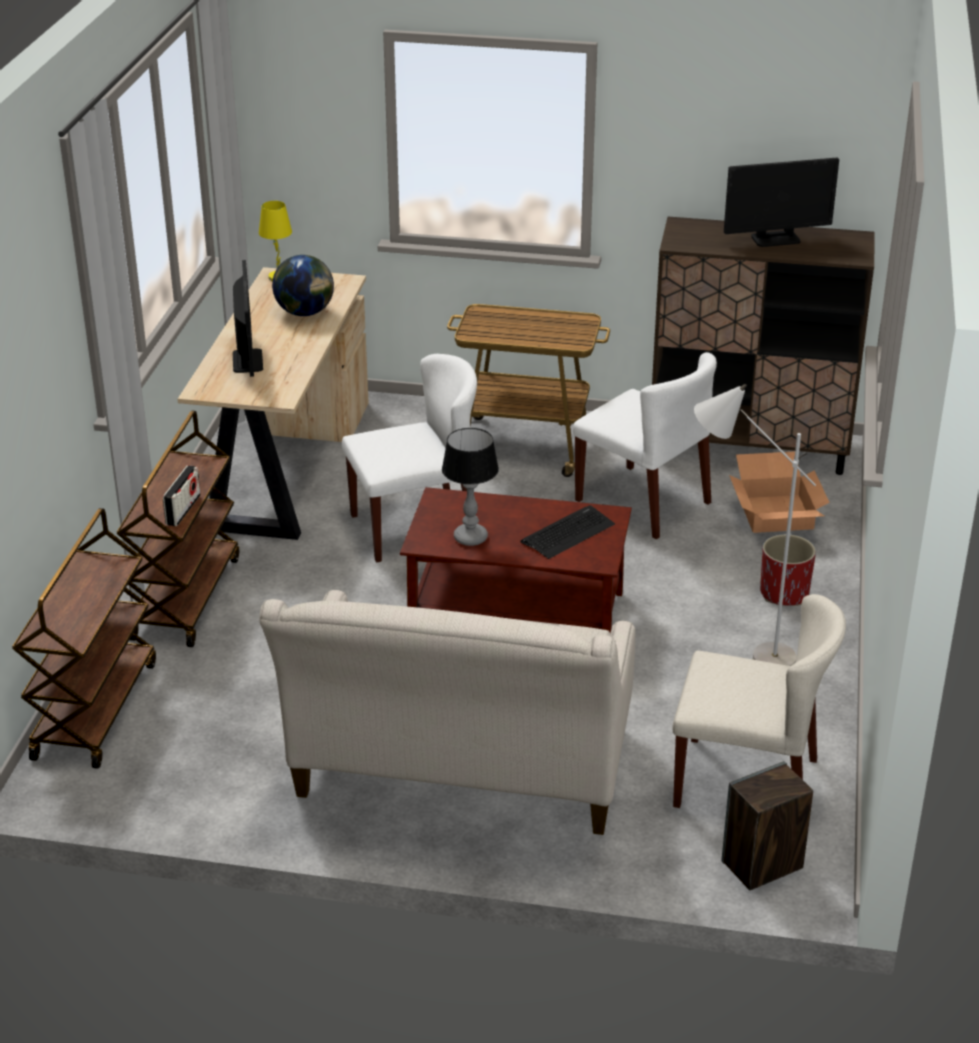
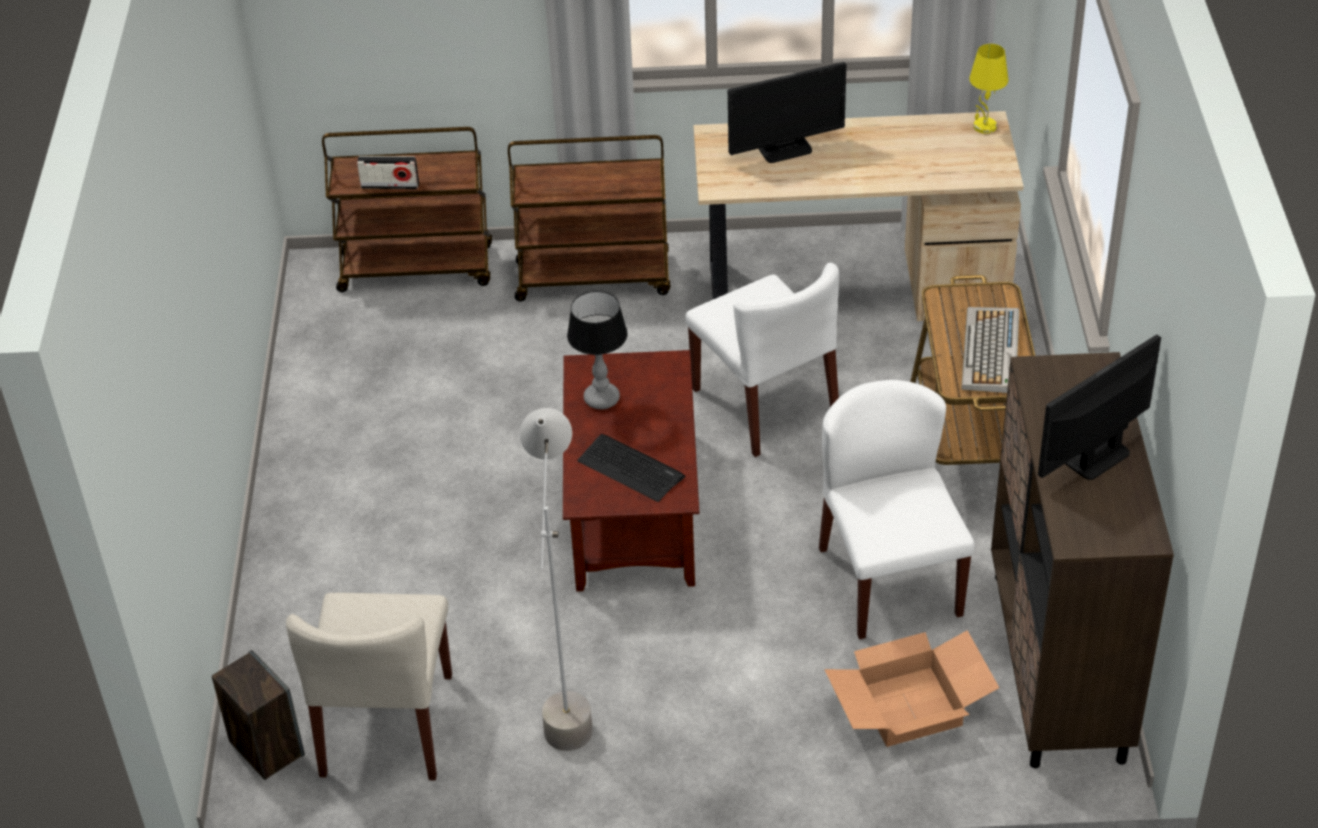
camera: 80 degrees right, 10 degrees up
radio [163,465,200,526] -> radio moved to [357,156,419,189]
beige sofa [259,590,635,835] -> none
globe [272,255,334,316] -> none
white chair [573,352,717,540] -> white chair turned 135 degrees clockwise [819,380,975,639]
monitor [724,158,839,247] -> monitor turned 75 degrees clockwise [1038,335,1161,480]
red planter [760,534,816,606] -> none
none -> keyboard [962,307,1019,393]

